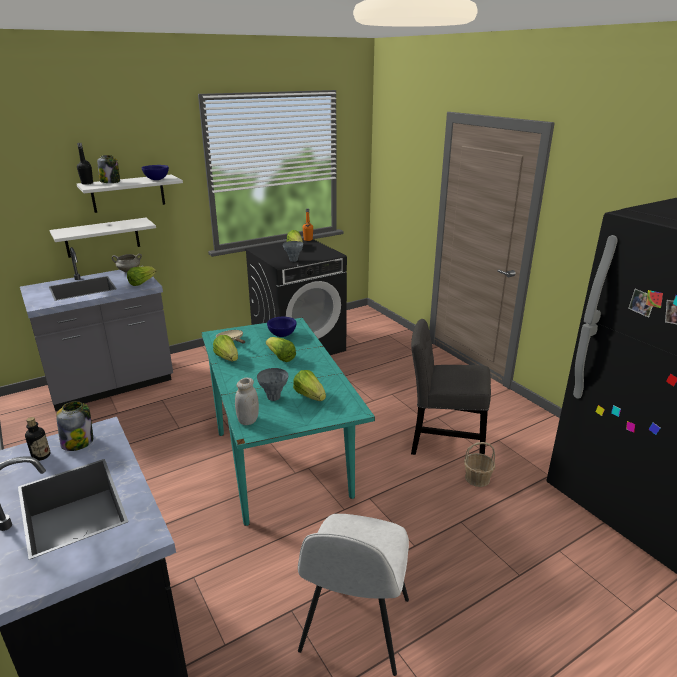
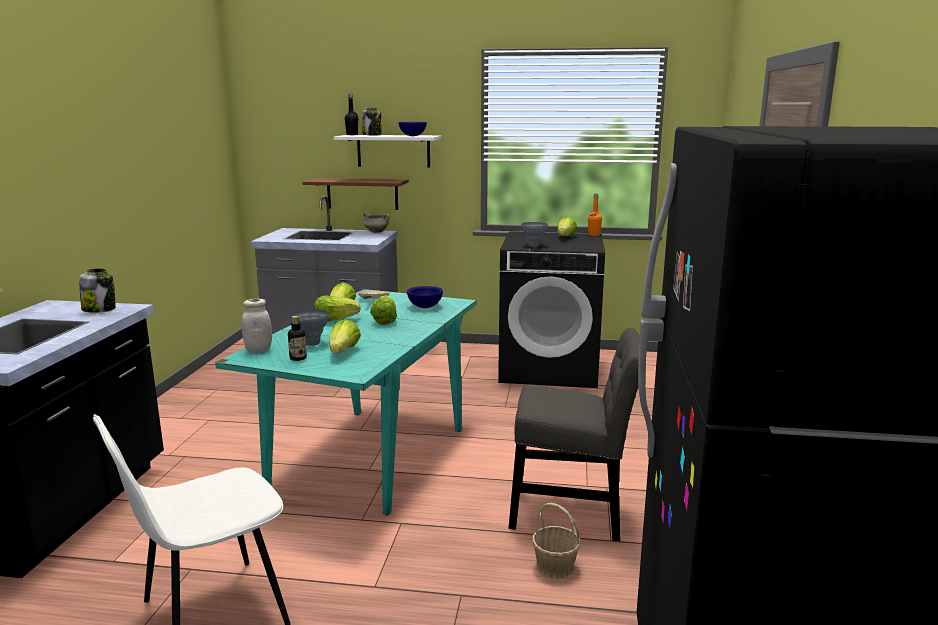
camera: 40 degrees right, 10 degrees down
bottle [25,417,50,461] -> bottle moved to [288,316,307,361]
white shelf [50,218,156,258] -> brown shelf [302,178,409,210]
lettuce [127,266,156,286] -> lettuce moved to [314,296,361,322]
grey chair [411,319,491,455] -> grey chair turned 135 degrees clockwise [509,328,640,541]

